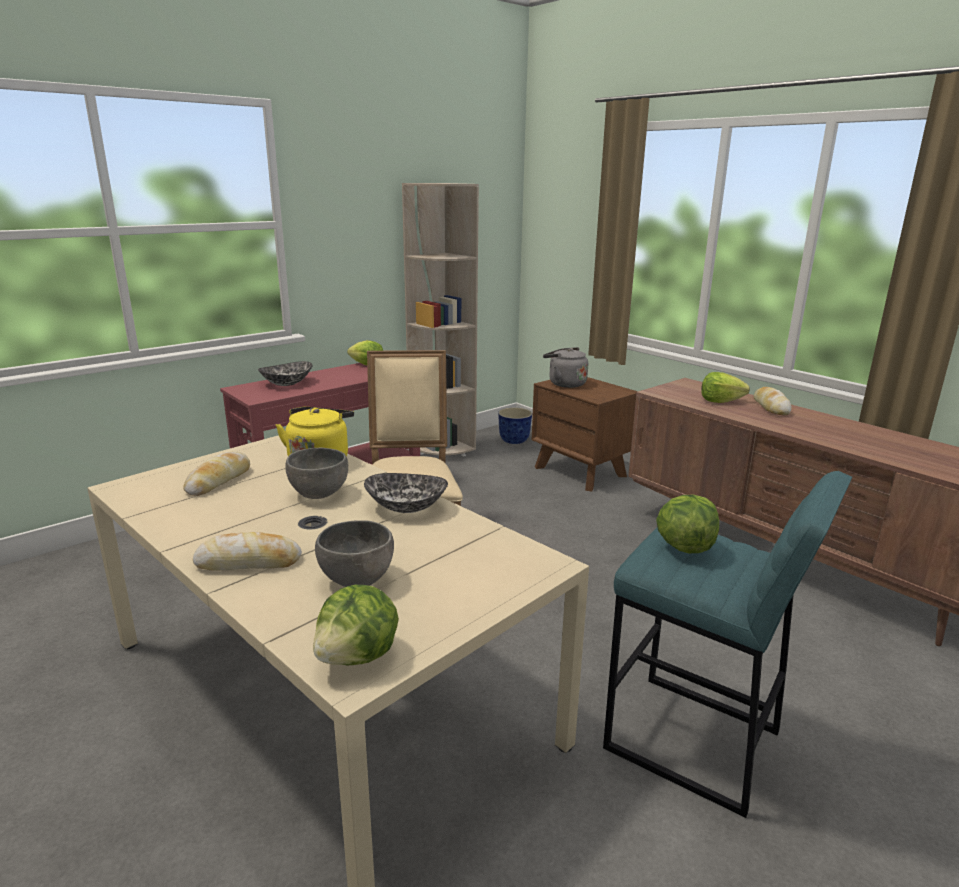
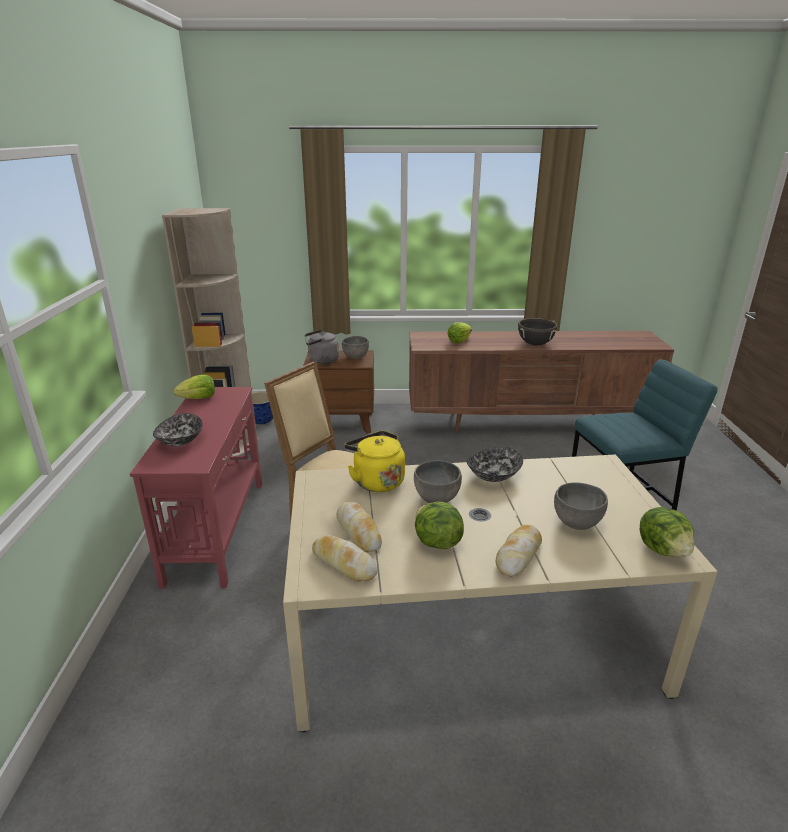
camera: 50 degrees left, 5 degrees up
lettuce [656,495,719,553] -> lettuce moved to [415,501,464,549]
bread [754,387,792,415] -> bread moved to [312,535,378,582]
none -> grey bowl [342,336,369,359]
none -> black cooking pot [518,318,557,345]

